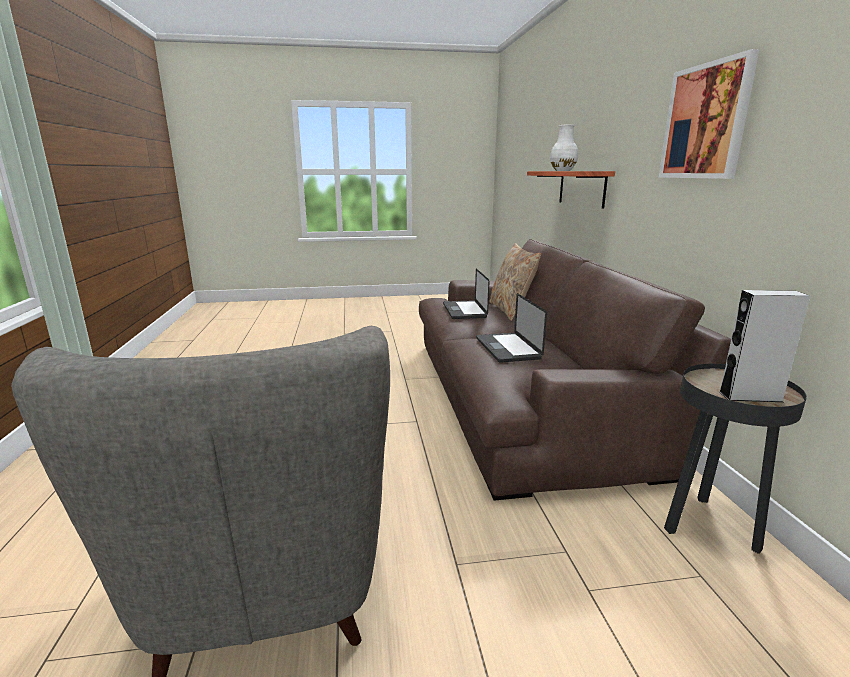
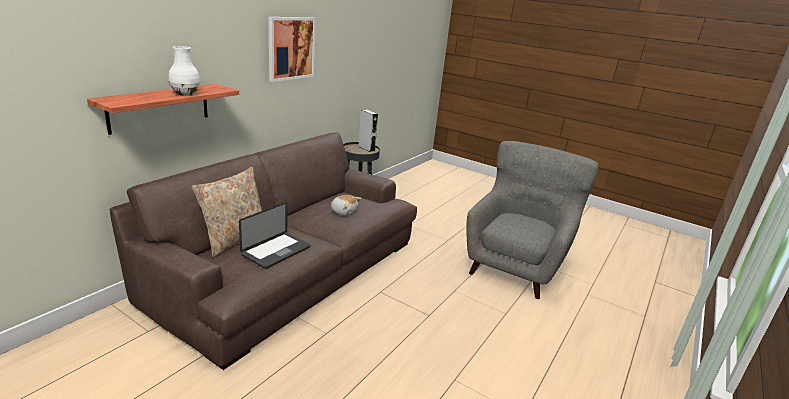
camera: 140 degrees left, 5 degrees up
laptop [476,293,547,363] -> plush toy [331,195,362,216]

